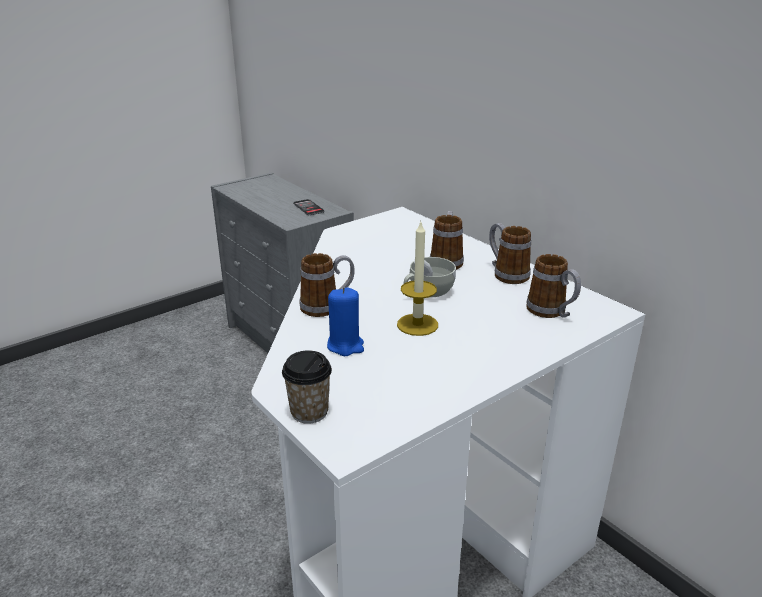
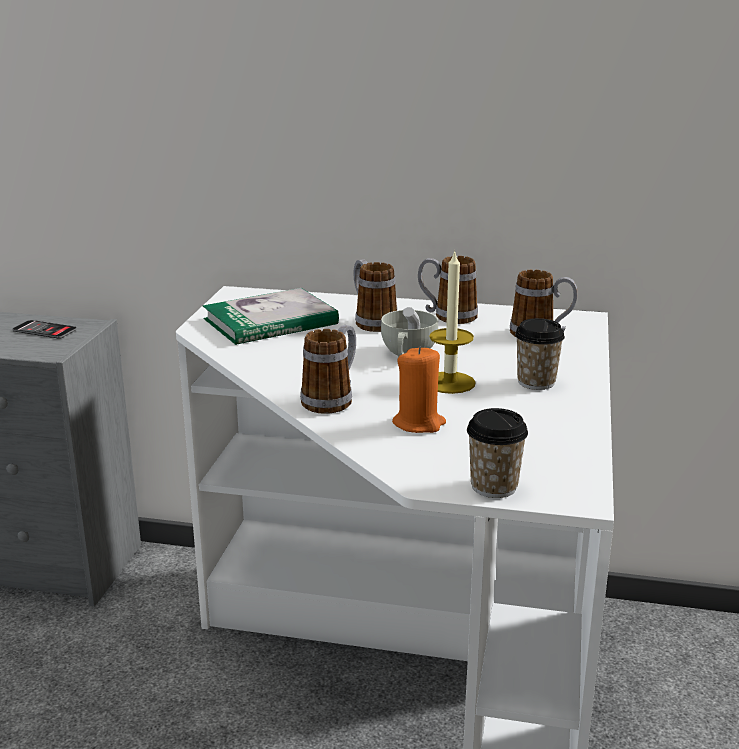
camera: 40 degrees left, 5 degrees down
blue candle [327,287,364,356] -> orange candle [392,346,446,433]
none -> book [203,288,339,345]
none -> cup [515,318,565,390]

